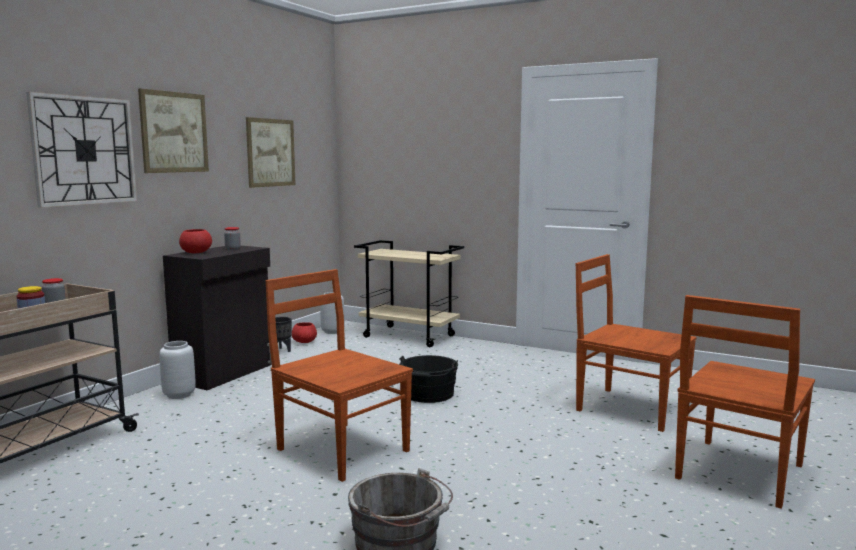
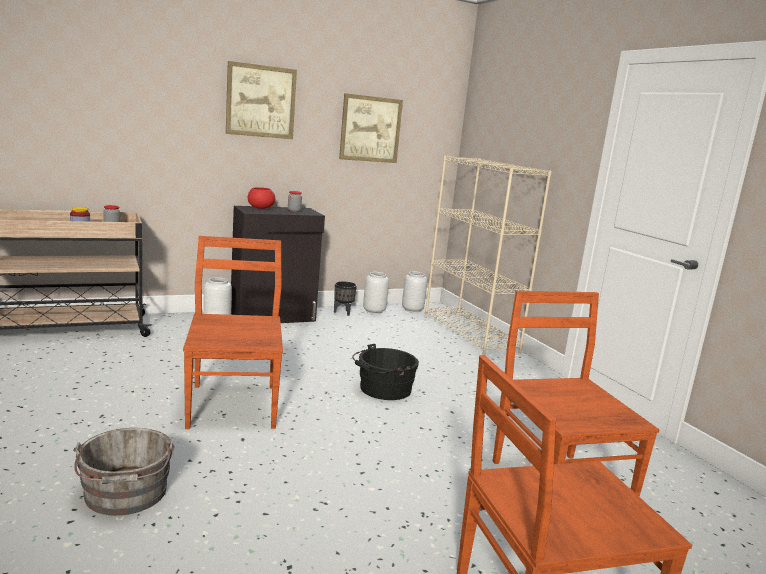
camera: 35 degrees right, 5 degrees up
wall clock [26,92,137,208] -> none
red bowl [292,322,317,343] -> grey vase [363,272,389,314]
beige cart [354,240,464,347] -> beige bookcase [425,156,552,355]

